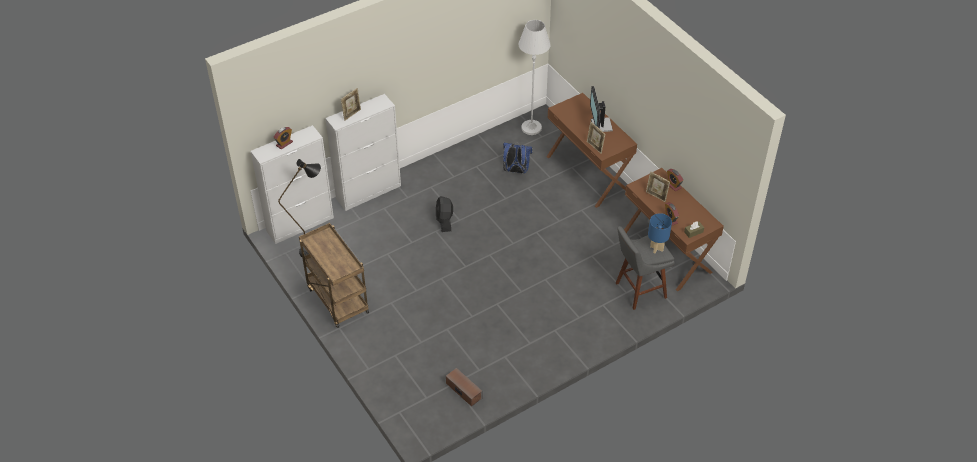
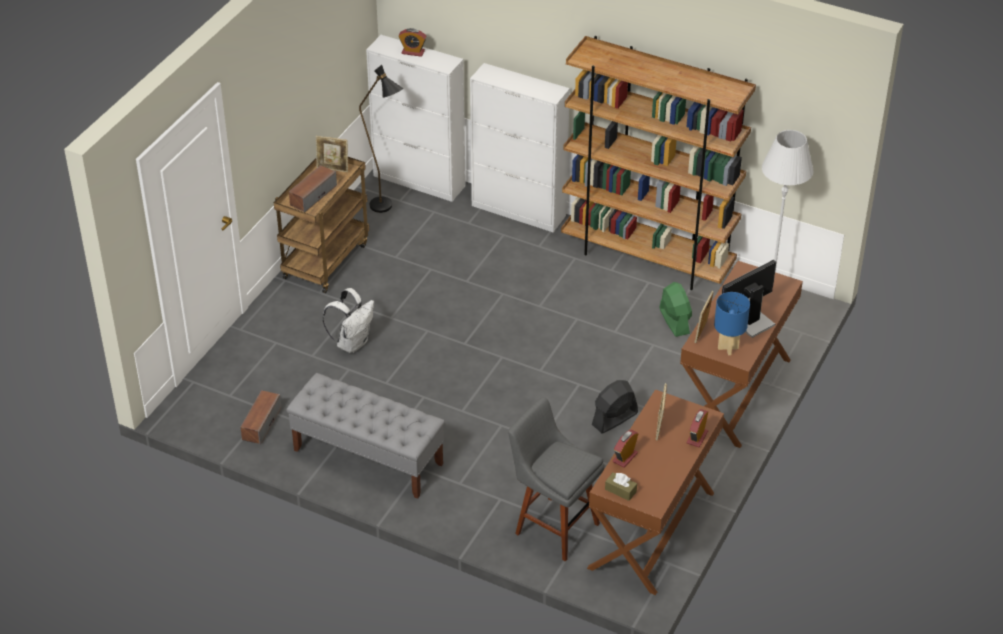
camera: 60 degrees right, 5 degrees down
picture frame [341,88,361,121] -> picture frame moved to [316,136,348,172]
black fan [436,196,453,232] -> black fan moved to [592,380,638,434]
blue backpack [503,143,532,173] -> green fan [659,282,692,337]
blue table lamp [648,213,672,253] -> blue table lamp moved to [714,292,750,355]
none -> grey bench [286,373,445,499]
none -> speaker [289,165,337,212]
none -> white backpack [322,288,374,353]
none -> brown bookcase [561,36,756,290]

